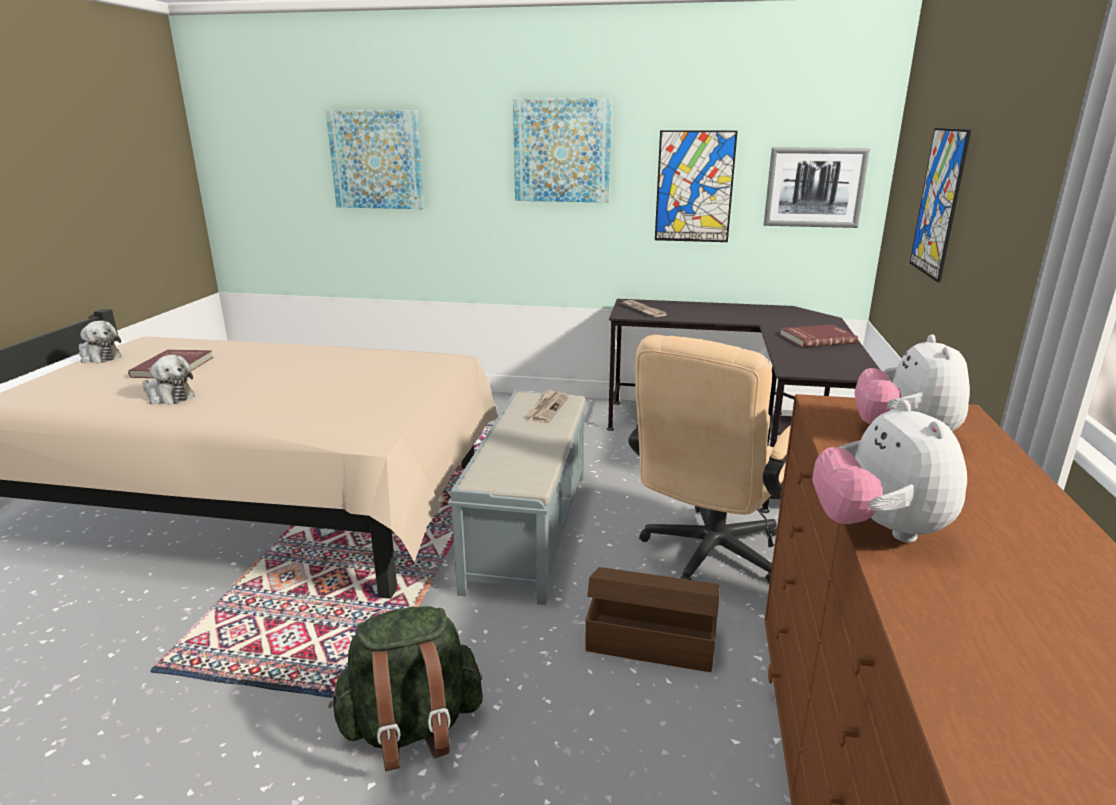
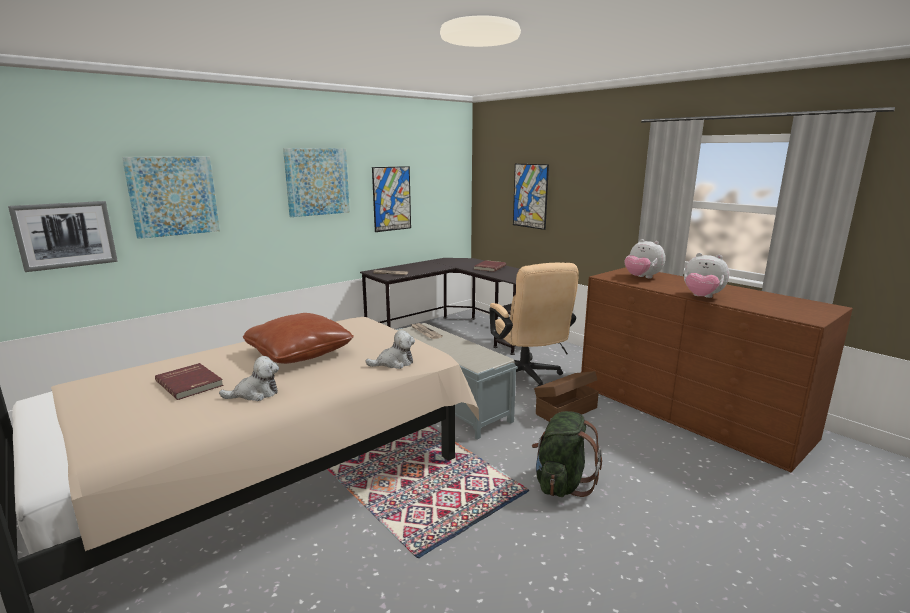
camera: 50 degrees left, 5 degrees down
plush toy [79,321,122,363] -> plush toy moved to [365,330,415,369]
picture [764,147,870,228] -> picture moved to [8,201,118,272]
none -> brown pillow [243,313,354,364]

